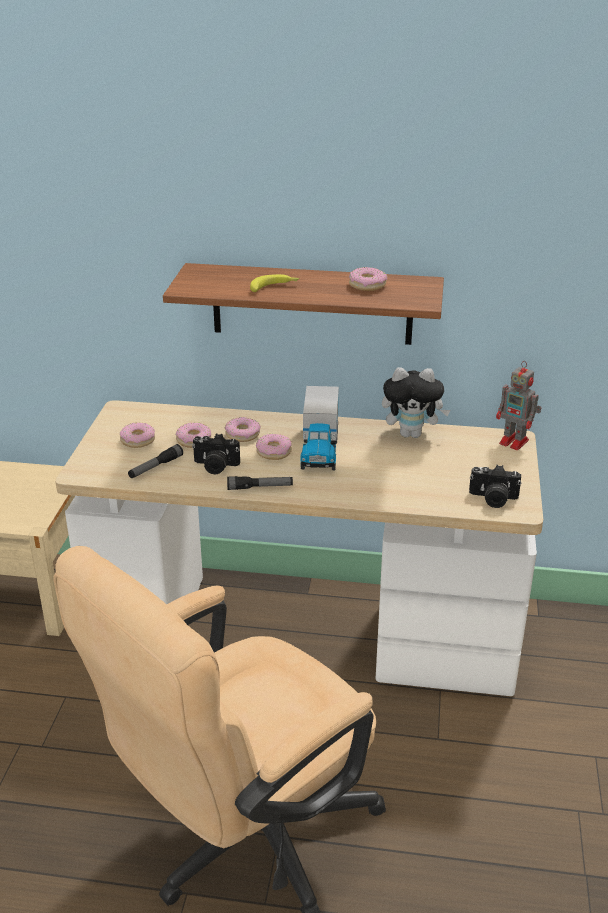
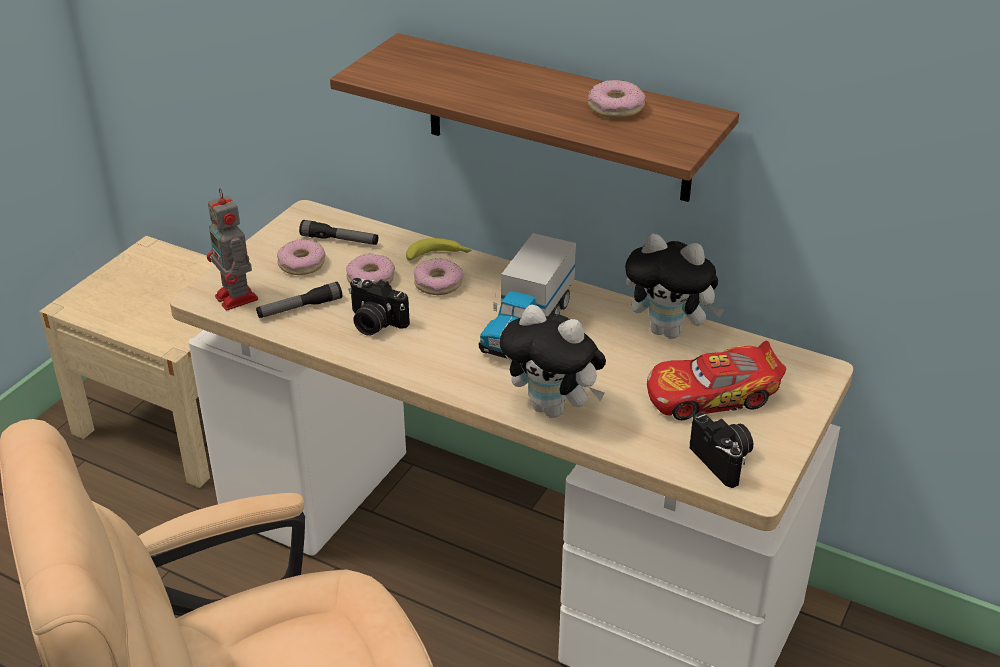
camera: 20 degrees right, 5 degrees up
flashlight [227,476,293,490] -> flashlight moved to [299,220,378,245]
banana [250,274,299,292] -> banana moved to [406,238,471,260]
donut [256,434,292,460] -> none
camera [469,465,521,508] -> camera turned 150 degrees counterclockwise [690,412,753,488]
toy robot [496,361,541,450] -> toy robot moved to [207,188,258,311]
none -> plush toy [500,304,606,418]
none -> toy car [647,341,786,420]

